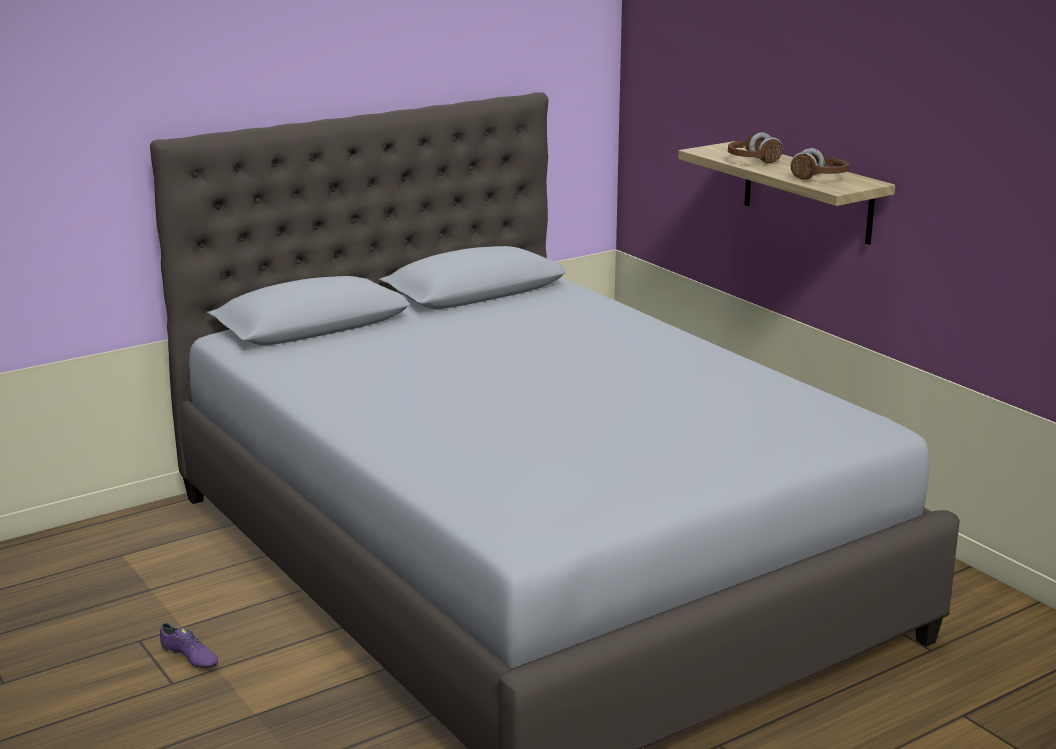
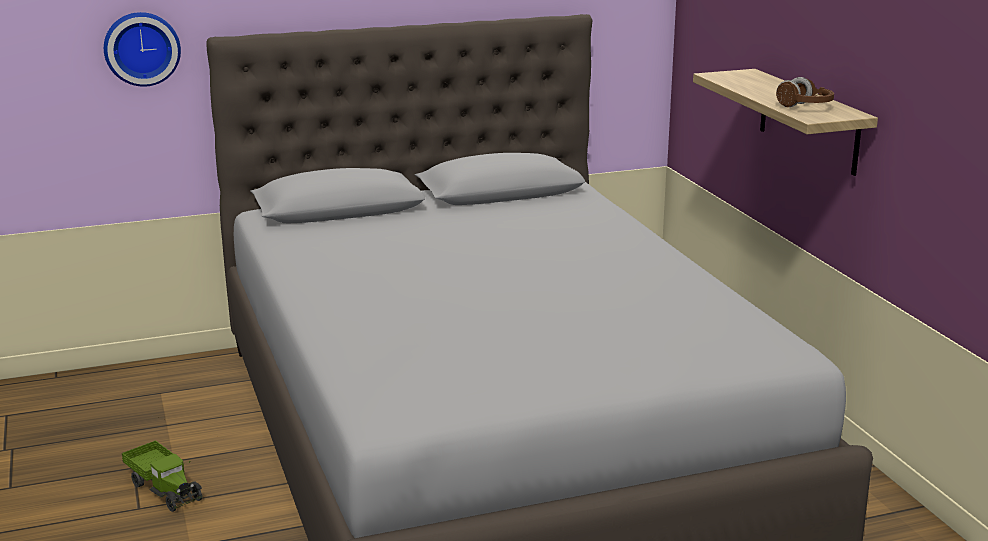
camera: 15 degrees right, 0 degrees up
purple shoe [160,622,218,670] -> toy truck [122,440,203,512]
brown headphones [728,132,786,164] -> none
none -> wall clock [104,12,181,87]

